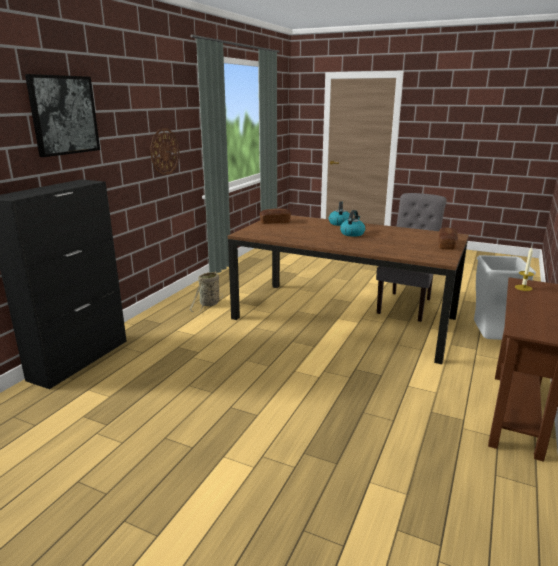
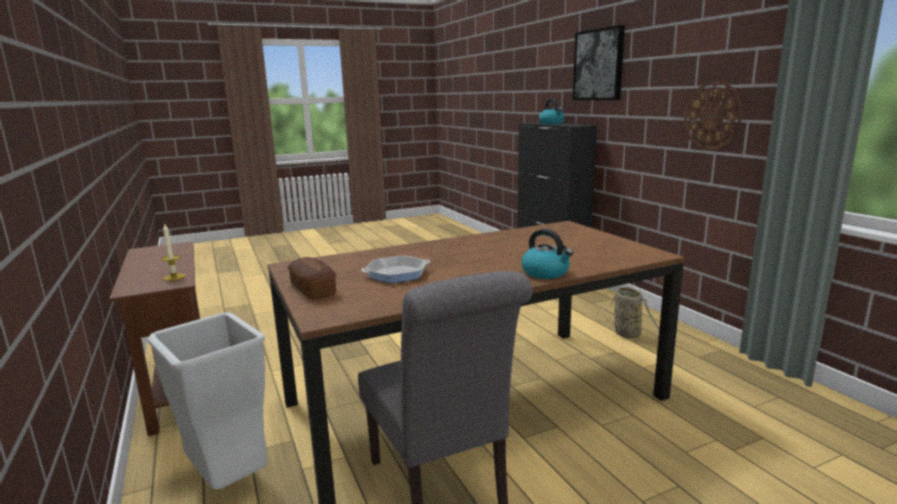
camera: 130 degrees right, 5 degrees down
bread [260,209,291,224] -> none
kettle [340,210,366,237] -> kettle moved to [539,99,564,124]
none -> frying pan [361,255,430,283]

